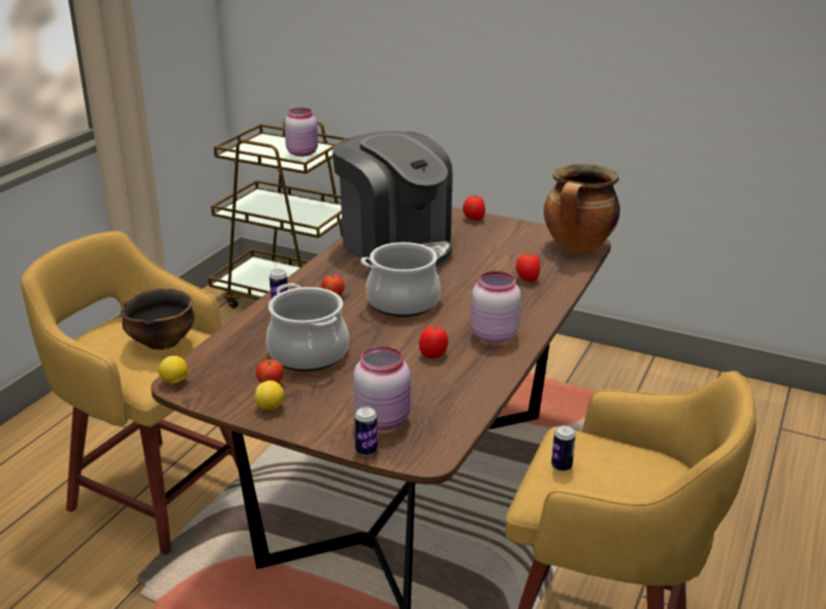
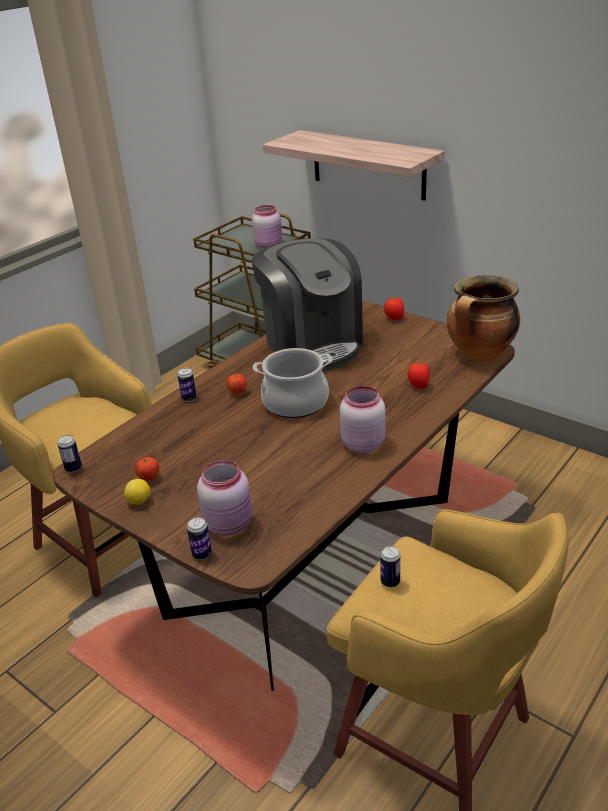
camera: 15 degrees right, 5 degrees up
bowl [120,289,195,350] -> none
lemon [158,356,188,384] -> can [58,435,82,473]
cooking pot [266,283,349,371] -> none
tomato [419,326,448,358] -> none
none -> shelf [263,130,445,201]

